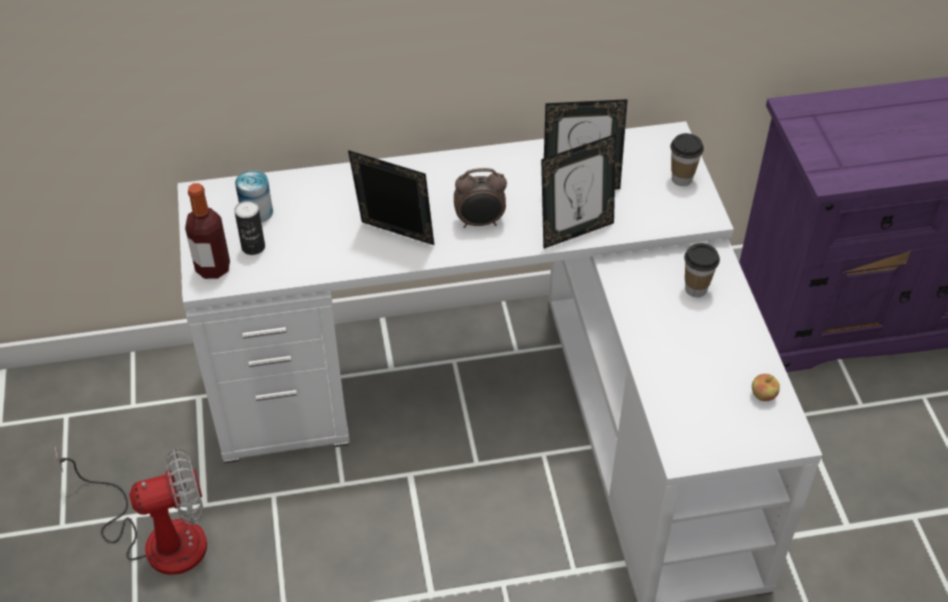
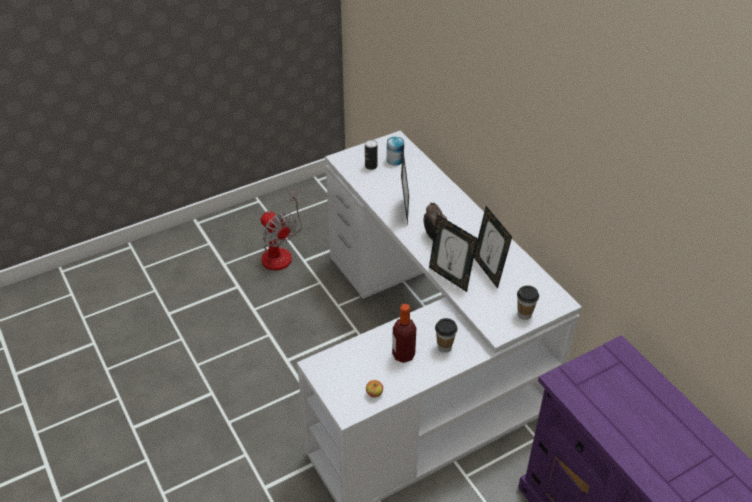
camera: 70 degrees right, 5 degrees down
bottle [185,183,230,279] -> bottle moved to [392,304,416,363]

